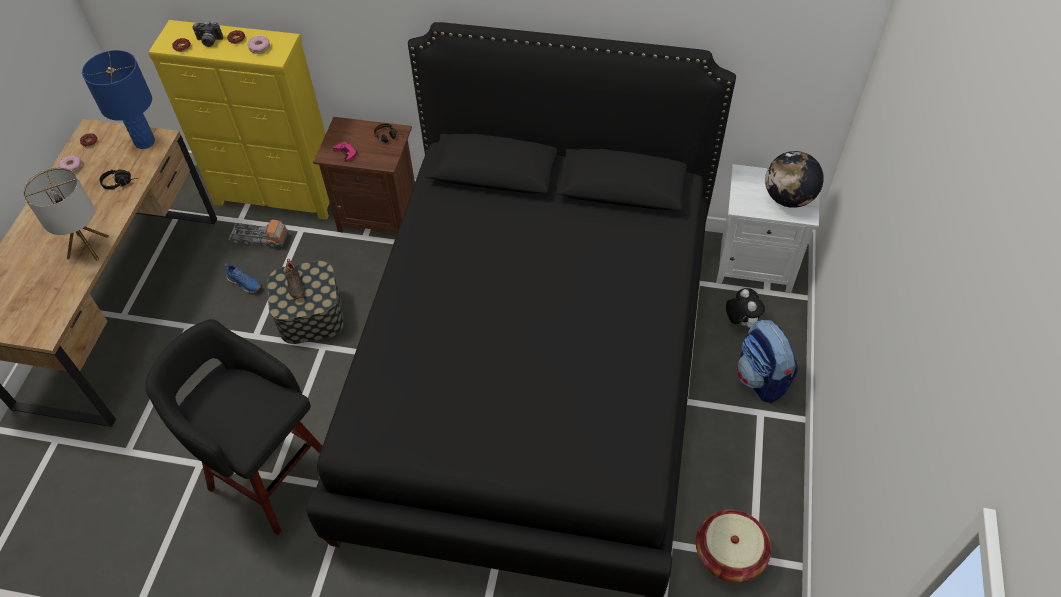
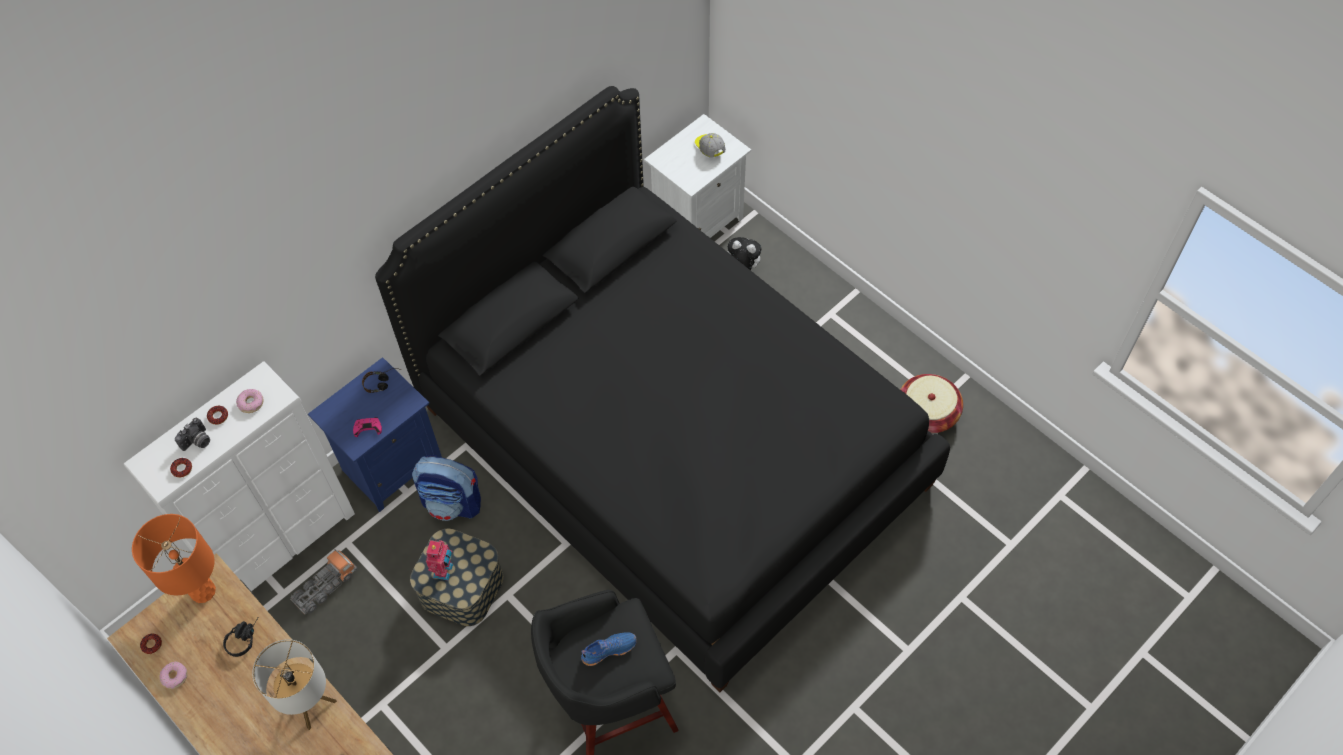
camera: 55 degrees left, 5 degrees up
blue table lamp [82,50,155,149] -> orange table lamp [132,514,216,603]
yellow dresser [148,20,330,220] -> white dresser [124,361,355,591]
blue shoe [225,263,261,293] -> blue shoe moved to [581,632,637,666]
black shoe [285,259,305,299] -> toy robot [426,539,453,581]
brown nightstand [313,117,415,233] -> blue nightstand [308,357,442,512]
backpack [737,320,798,403] -> backpack moved to [412,455,481,521]
globe [765,151,824,208] -> cap [695,133,726,157]

